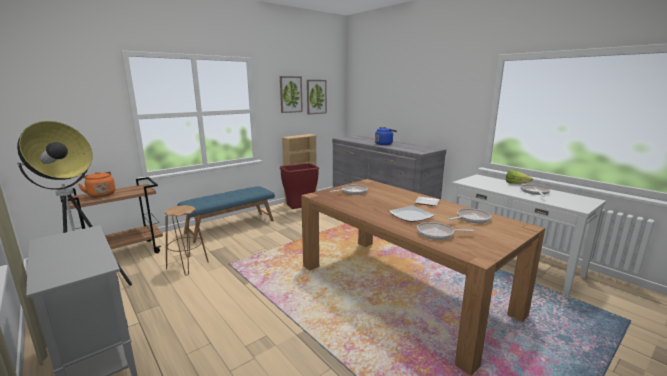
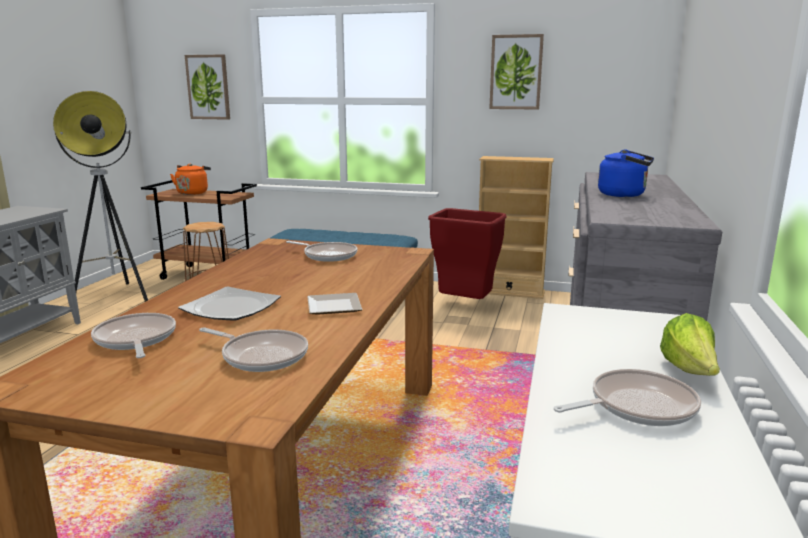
camera: 55 degrees right, 0 degrees up
picture [307,80,327,115] -> picture moved to [185,54,230,120]

